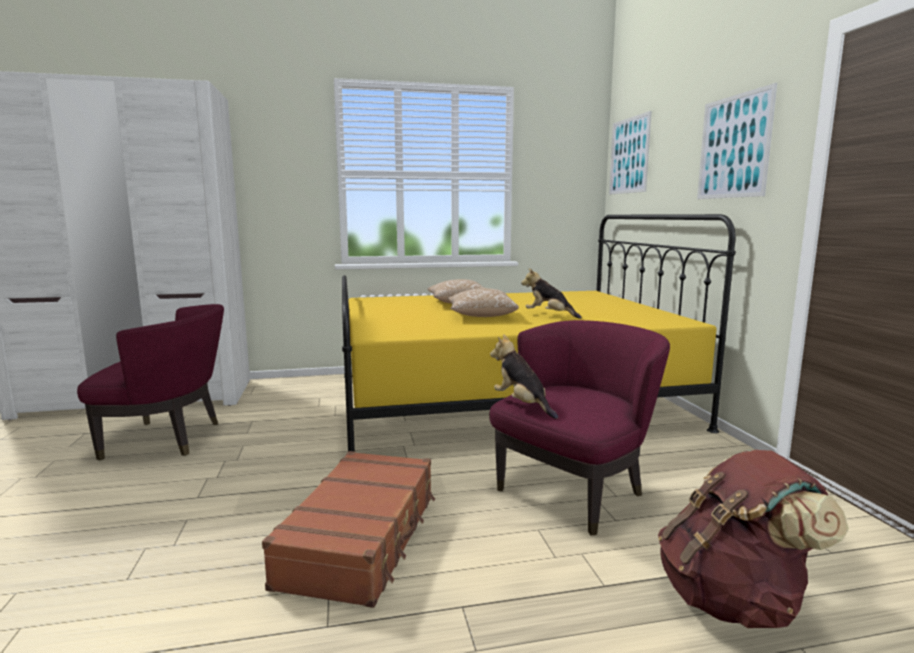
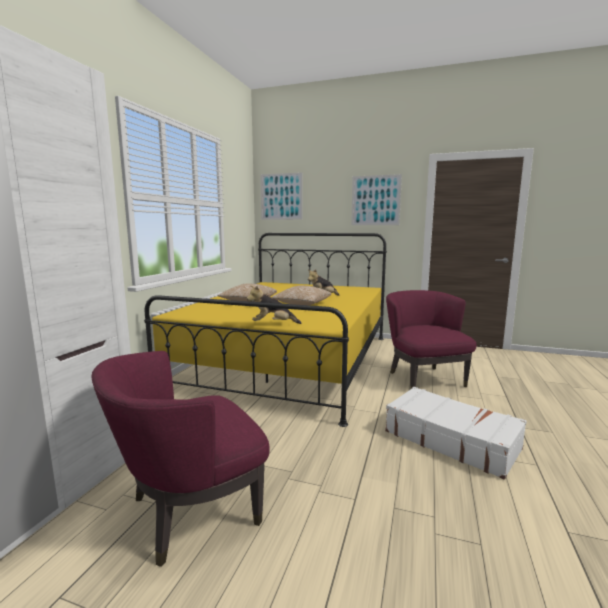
camera: 60 degrees left, 0 degrees up
purple armchair [77,304,224,461] -> purple armchair turned 150 degrees counterclockwise [92,351,270,567]
brown suitcase [262,451,435,608] -> white suitcase [385,387,527,480]
plush toy [490,334,558,419] -> plush toy moved to [247,285,302,324]
brown backpack [658,449,849,628] -> none

